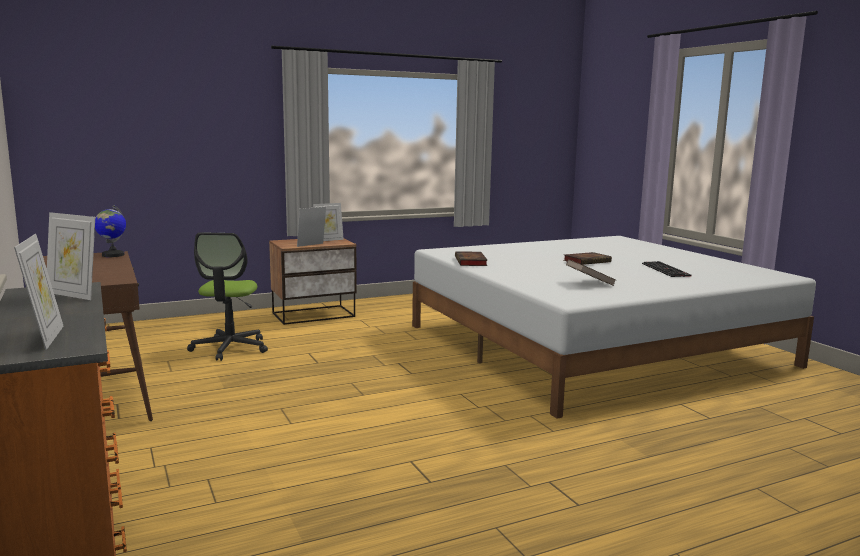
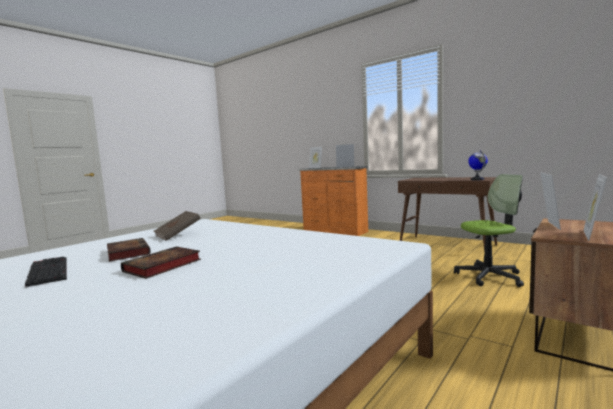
camera: 155 degrees right, 5 degrees down
office chair [187,232,268,361] -> office chair turned 105 degrees clockwise [454,174,524,287]
book [455,251,488,266] -> book moved to [107,238,151,261]

